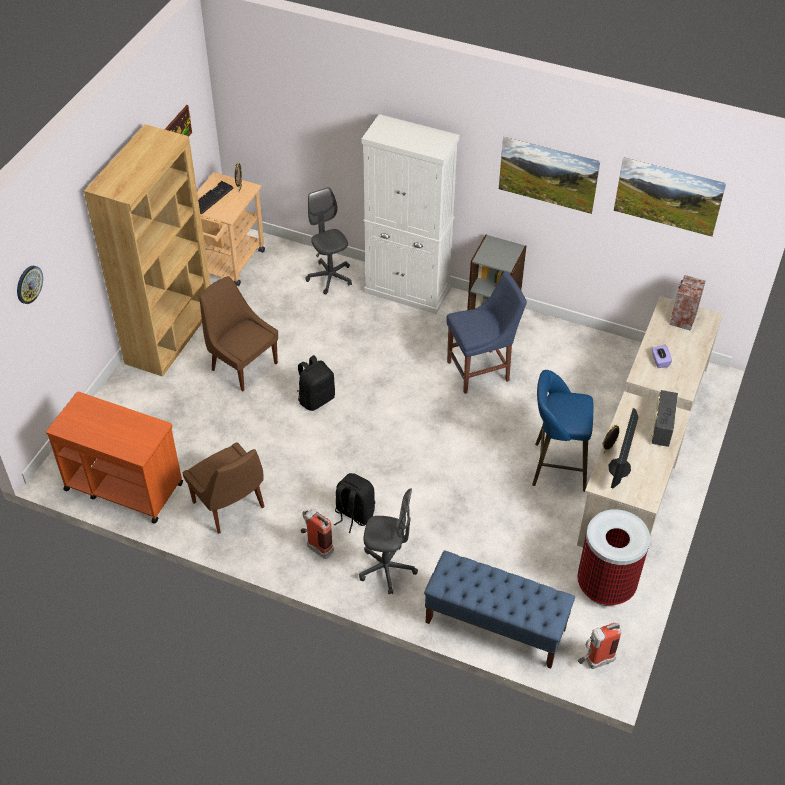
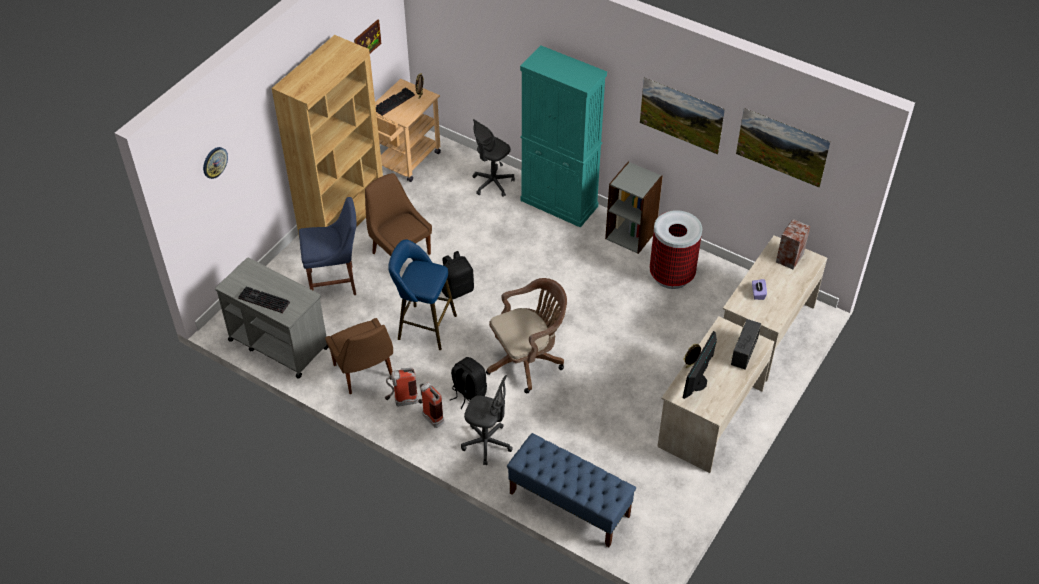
camera: 10 degrees right, 0 degrees up
orange cart [46,392,183,524] -> grey cart [215,258,328,378]
grey office chair [305,187,352,295] -> grey office chair turned 120 degrees counterclockwise [473,119,515,197]
white cabinet [362,114,459,314] -> turquoise cabinet [520,46,607,228]
blue chair [446,272,527,394] -> blue chair moved to [299,197,357,295]
blue stool [532,370,593,492] -> blue stool moved to [388,239,457,350]
trash can [577,509,650,606] -> trash can moved to [650,210,702,289]
fire extinguisher [578,623,621,669] -> fire extinguisher moved to [385,367,419,406]
none -> keyboard [238,287,290,313]
none -> brown office chair [486,278,567,393]

